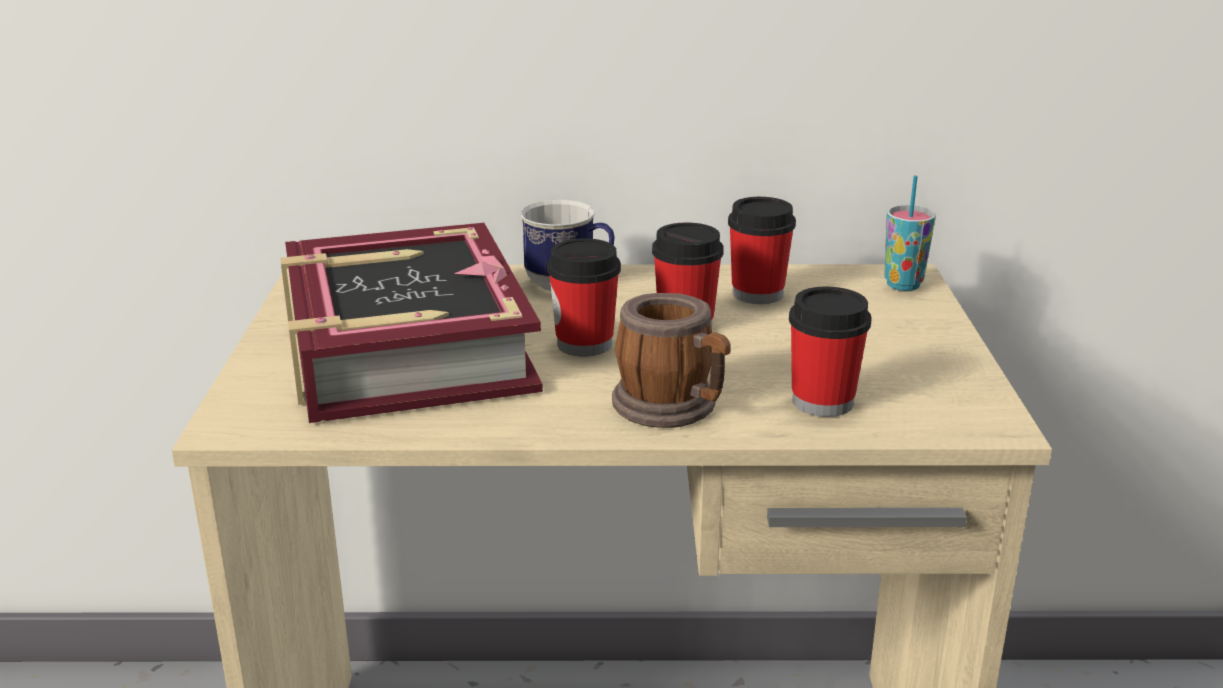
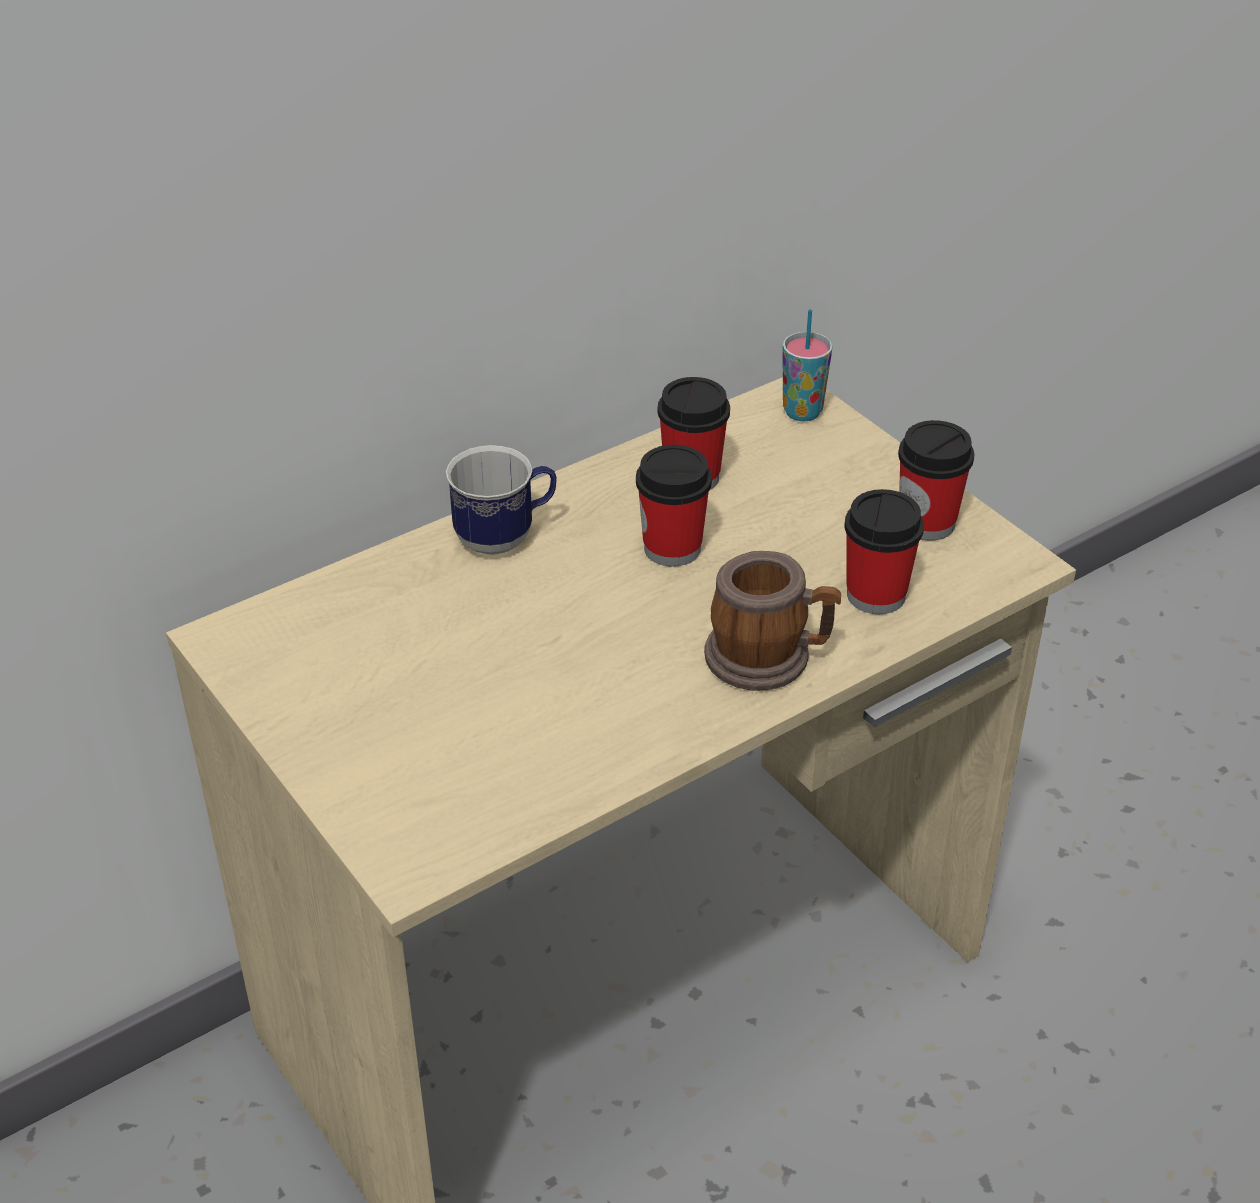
camera: 35 degrees left, 15 degrees up
book [280,223,543,423] -> none
cup [547,238,621,356] -> cup moved to [898,420,974,540]

